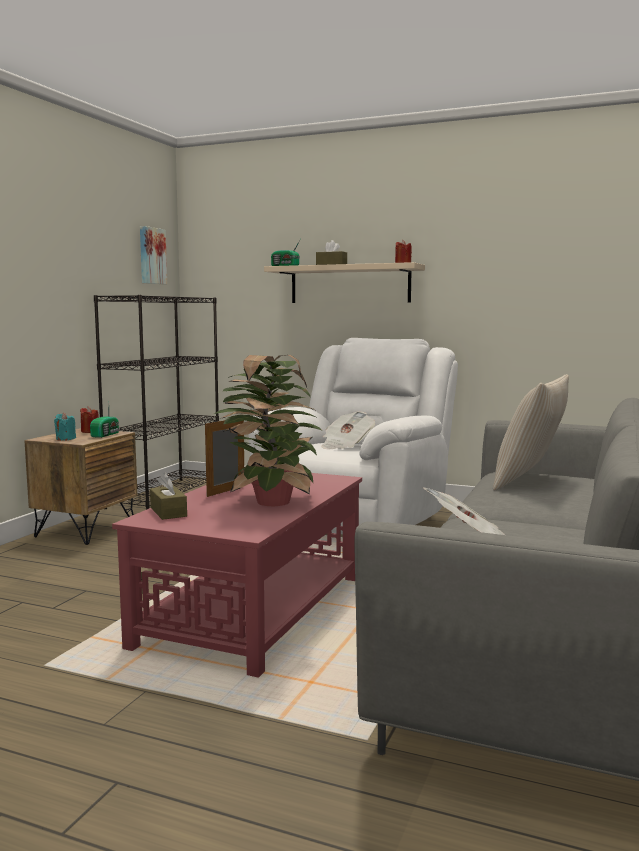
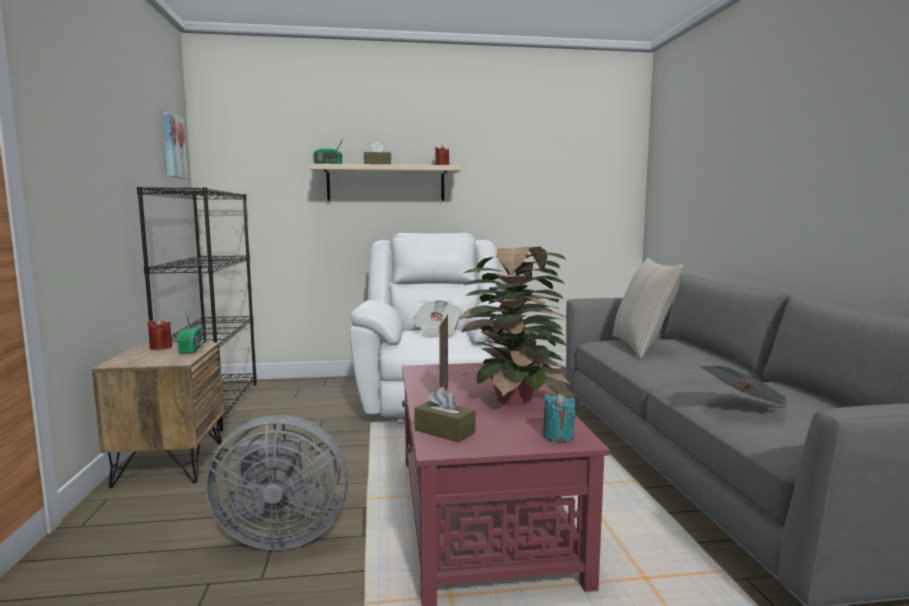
camera: 30 degrees left, 0 degrees up
turquoise candle [54,413,76,441] -> turquoise candle moved to [543,393,576,443]
none -> grey fan [206,415,348,550]

